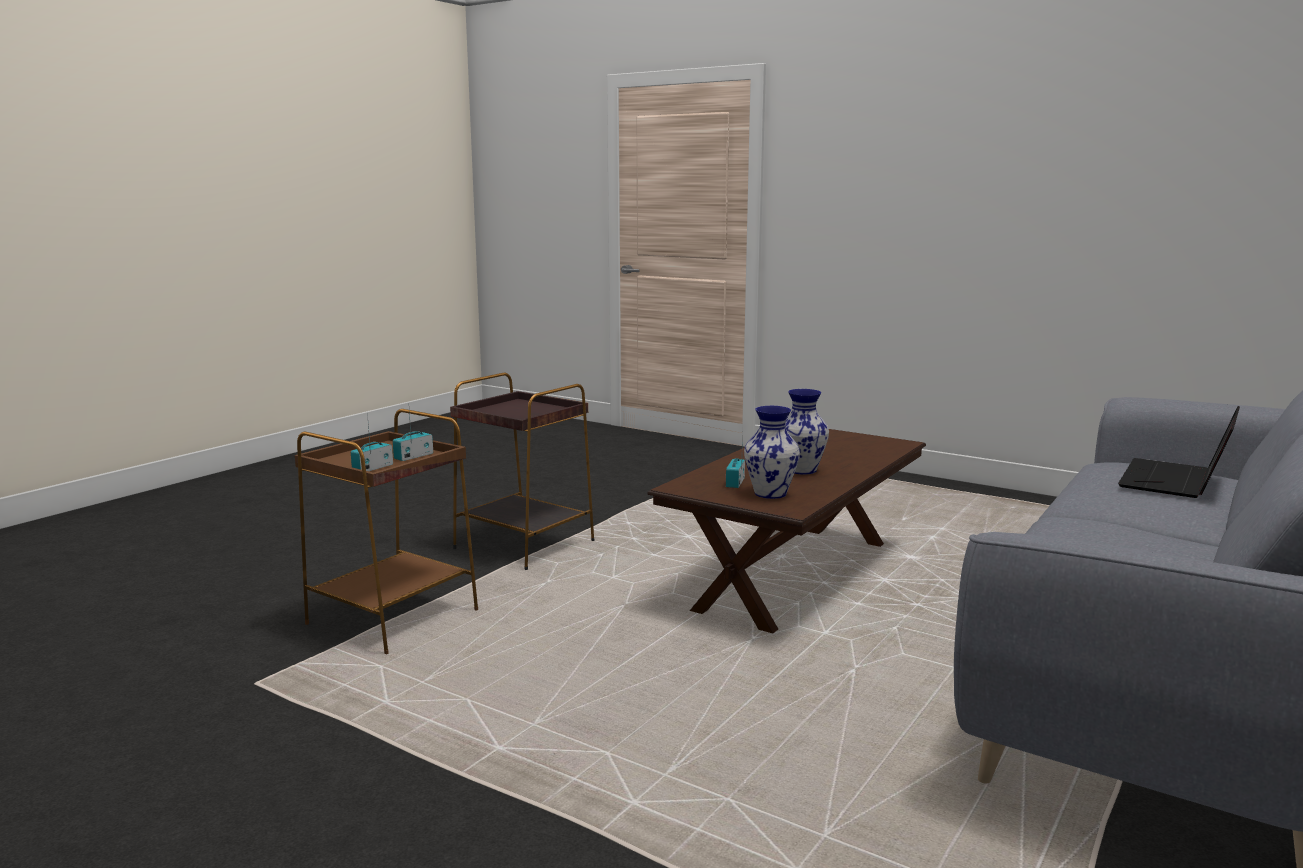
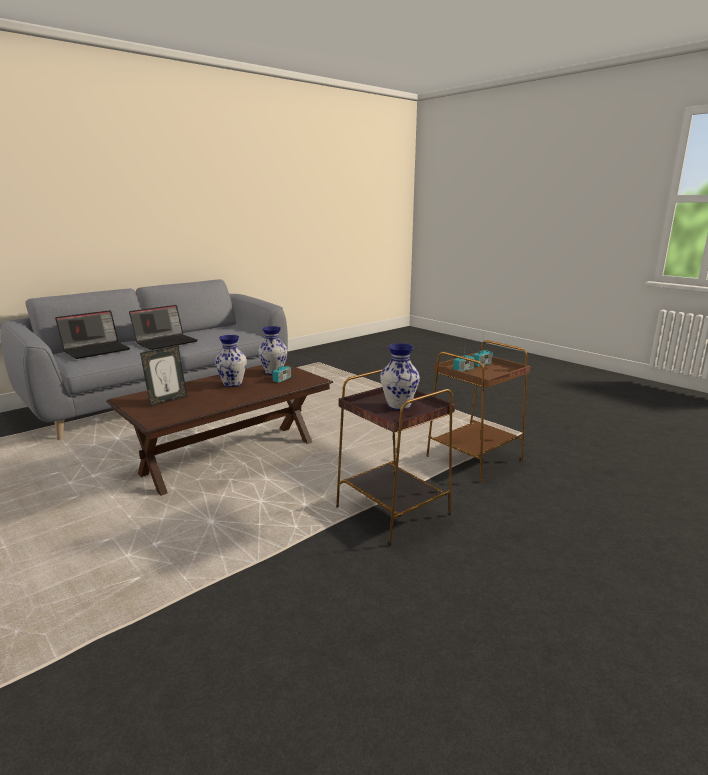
camera: 165 degrees left, 5 degrees up
none -> laptop [129,305,198,350]
none -> picture frame [140,345,187,407]
none -> vase [380,343,420,410]

